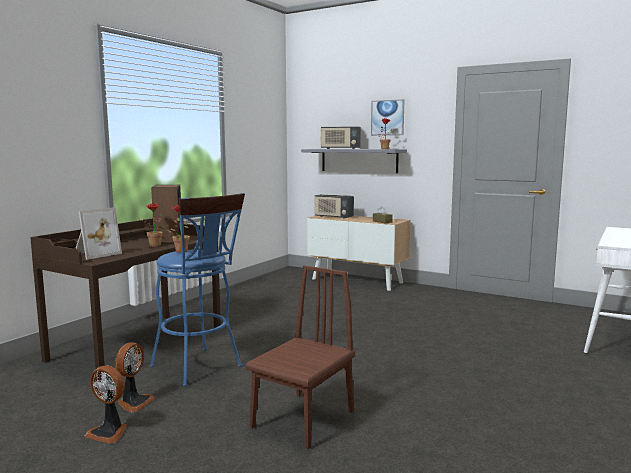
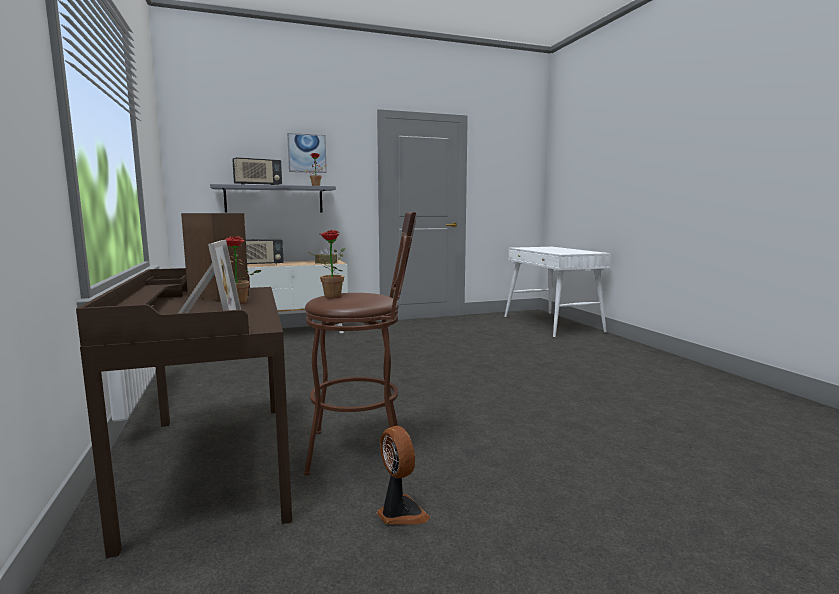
camera: 50 degrees left, 0 degrees up
fan [84,365,127,444] -> none
blue stool [150,193,245,387] -> brown stool [304,212,418,476]
brown chair [246,265,355,449] -> none

